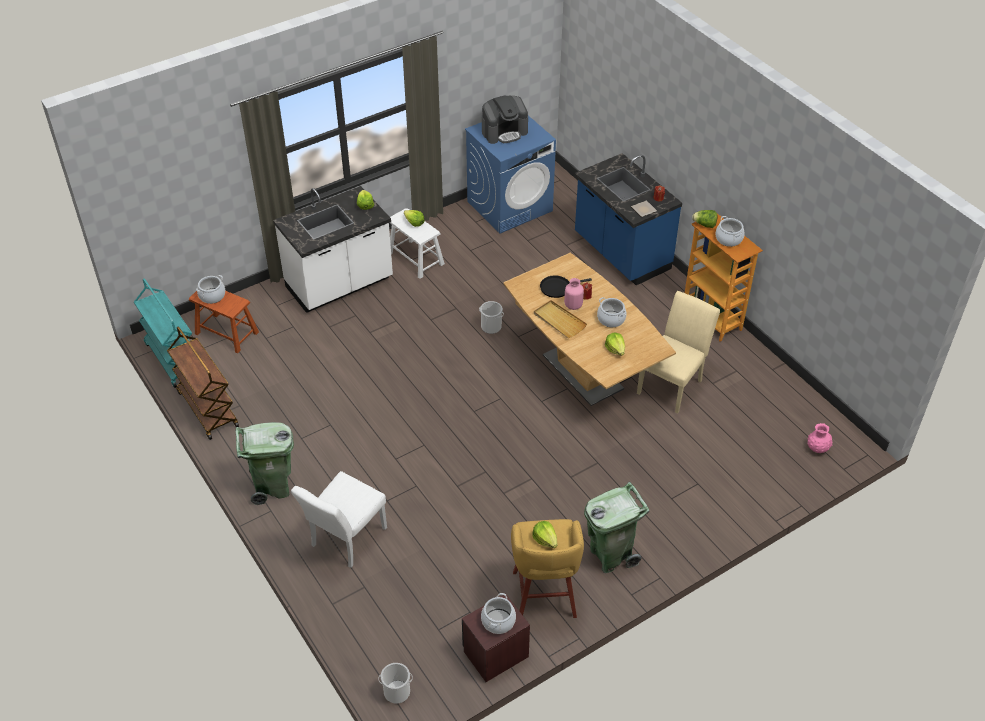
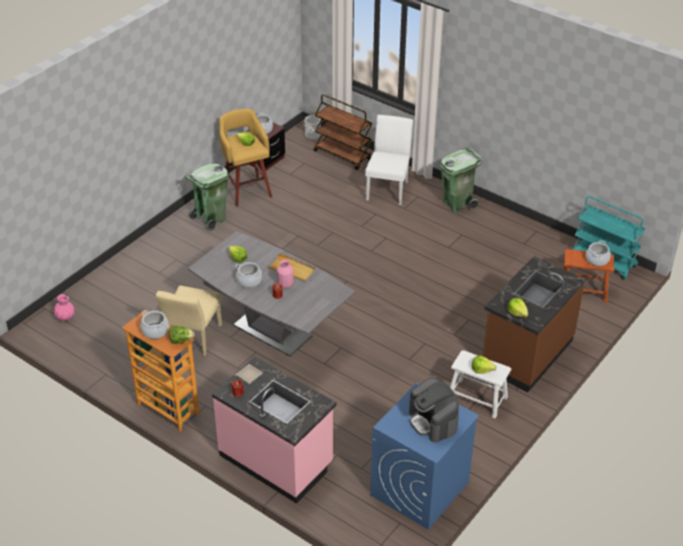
camera: 160 degrees right, 5 degrees down
brown cart [167,326,239,440] -> brown cart moved to [314,94,372,170]
white counter [273,186,393,313] -> brown counter [483,256,586,392]
bucket [479,301,504,334] -> none
coffee machine [482,95,528,144] -> coffee machine turned 75 degrees counterclockwise [409,378,459,443]
brown dining table [503,253,676,406] -> grey dining table [188,231,355,356]
black frying pan [540,275,592,298] -> none
blue counter [575,153,682,285] -> pink counter [212,357,336,504]

